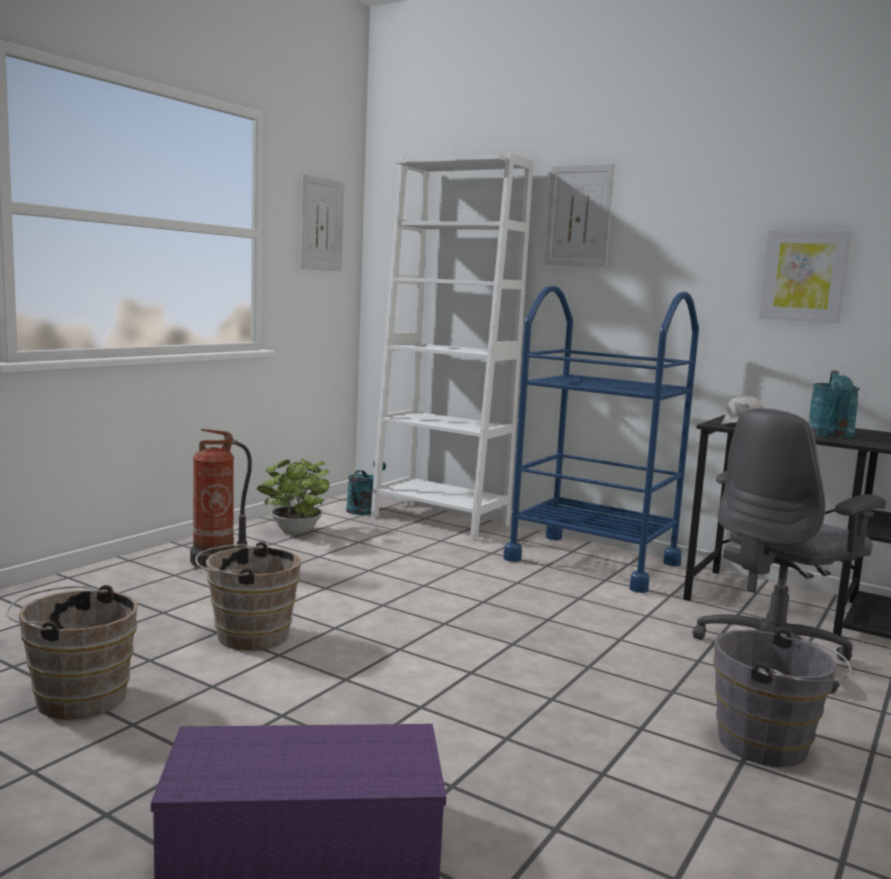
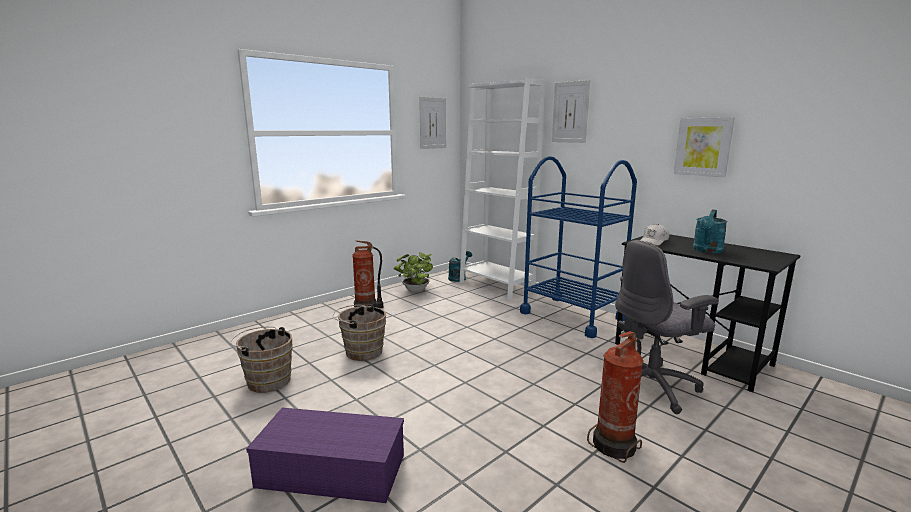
camera: 15 degrees right, 5 degrees up
grey bucket [713,629,852,767] -> fire extinguisher [587,331,644,463]

